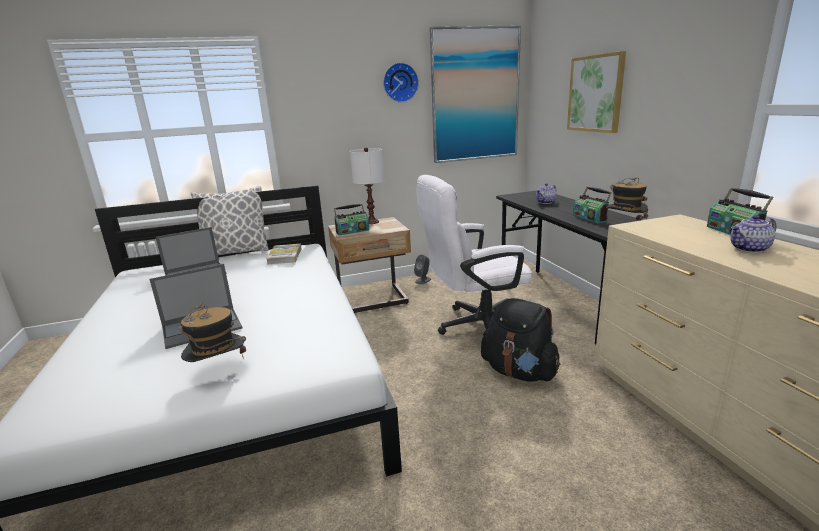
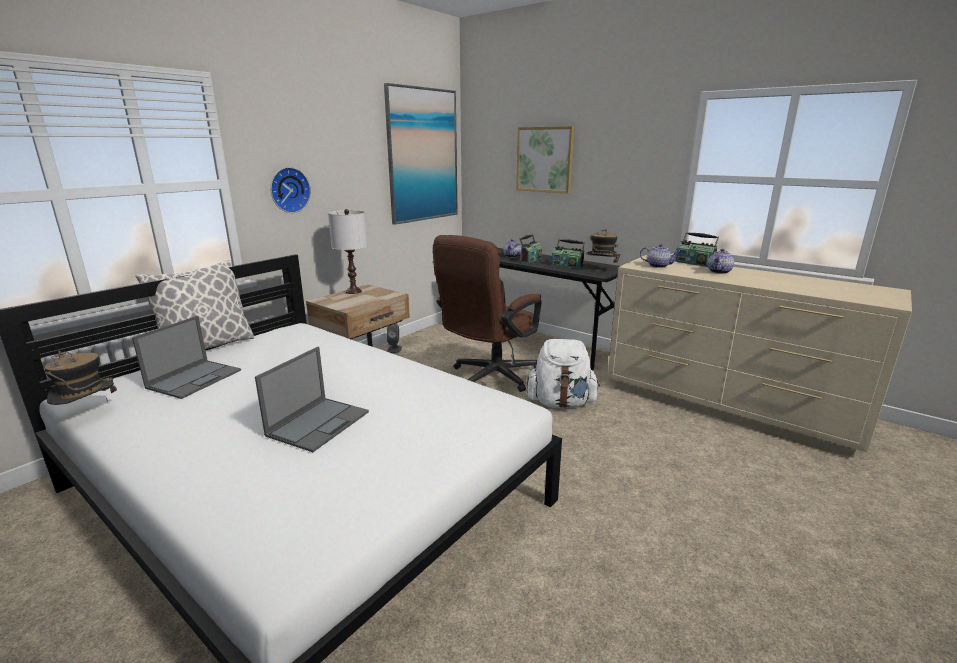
camera: 35 degrees left, 0 degrees up
hat [179,302,246,362] -> hat moved to [44,351,117,405]
book [266,244,301,264] -> none
radio [334,204,369,236] -> radio moved to [520,234,542,263]
wall clock [383,62,419,103] -> wall clock moved to [271,167,311,213]
white office chair [416,175,532,335] -> brown office chair [433,235,542,392]
black backpack [481,298,560,382] -> white backpack [527,339,600,408]
none -> teapot [640,244,681,268]

